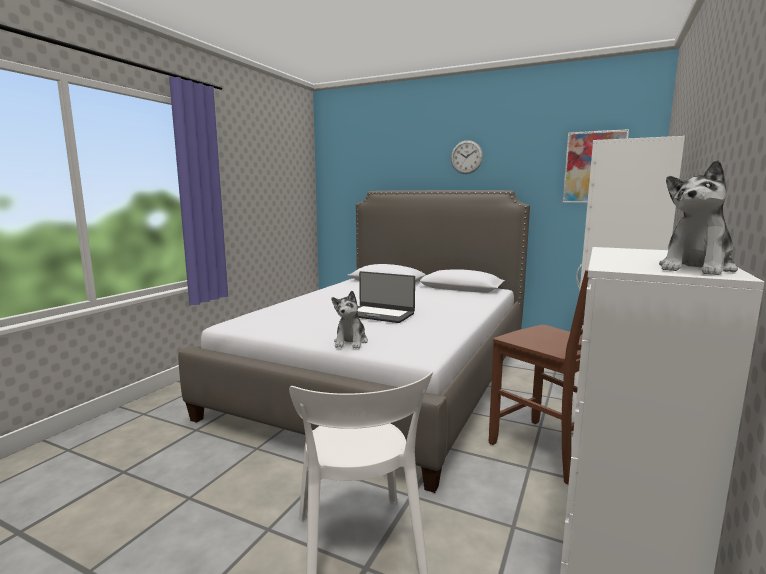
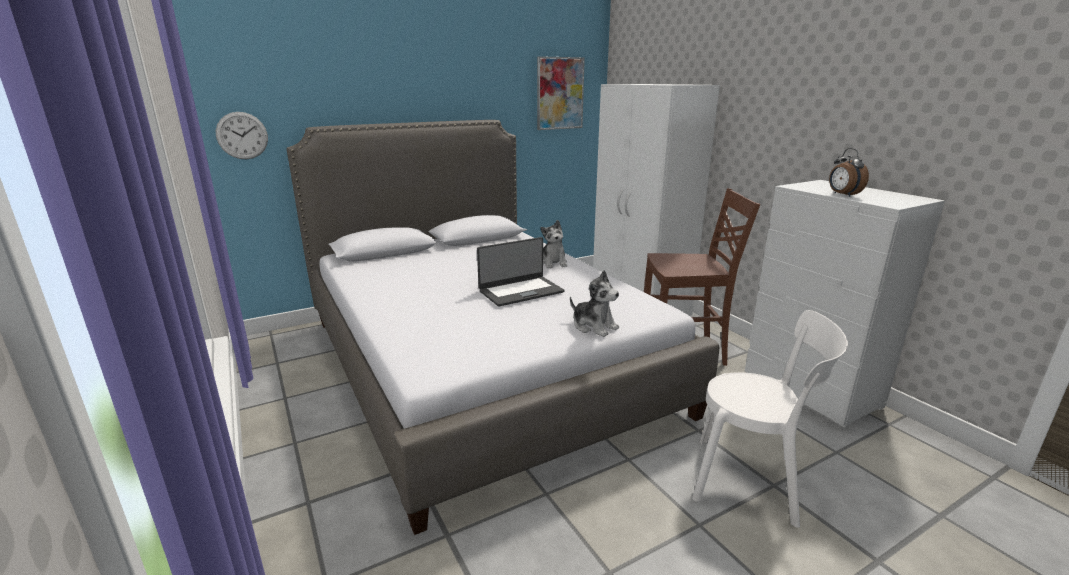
camera: 55 degrees left, 10 degrees up
wall clock [451,140,483,174] -> wall clock moved to [216,112,268,159]
plush toy [659,160,738,275] -> plush toy moved to [541,220,567,268]
none -> alarm clock [829,148,869,197]

